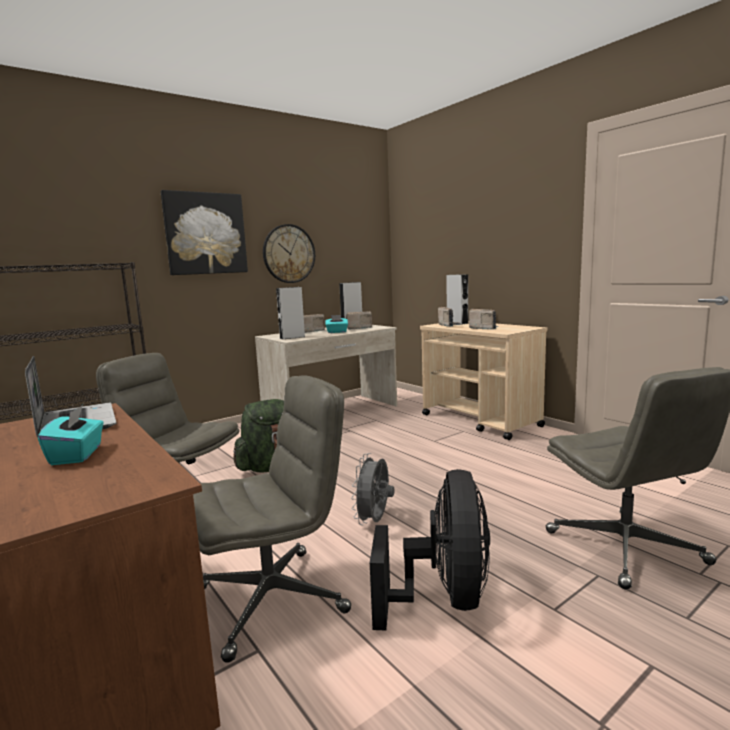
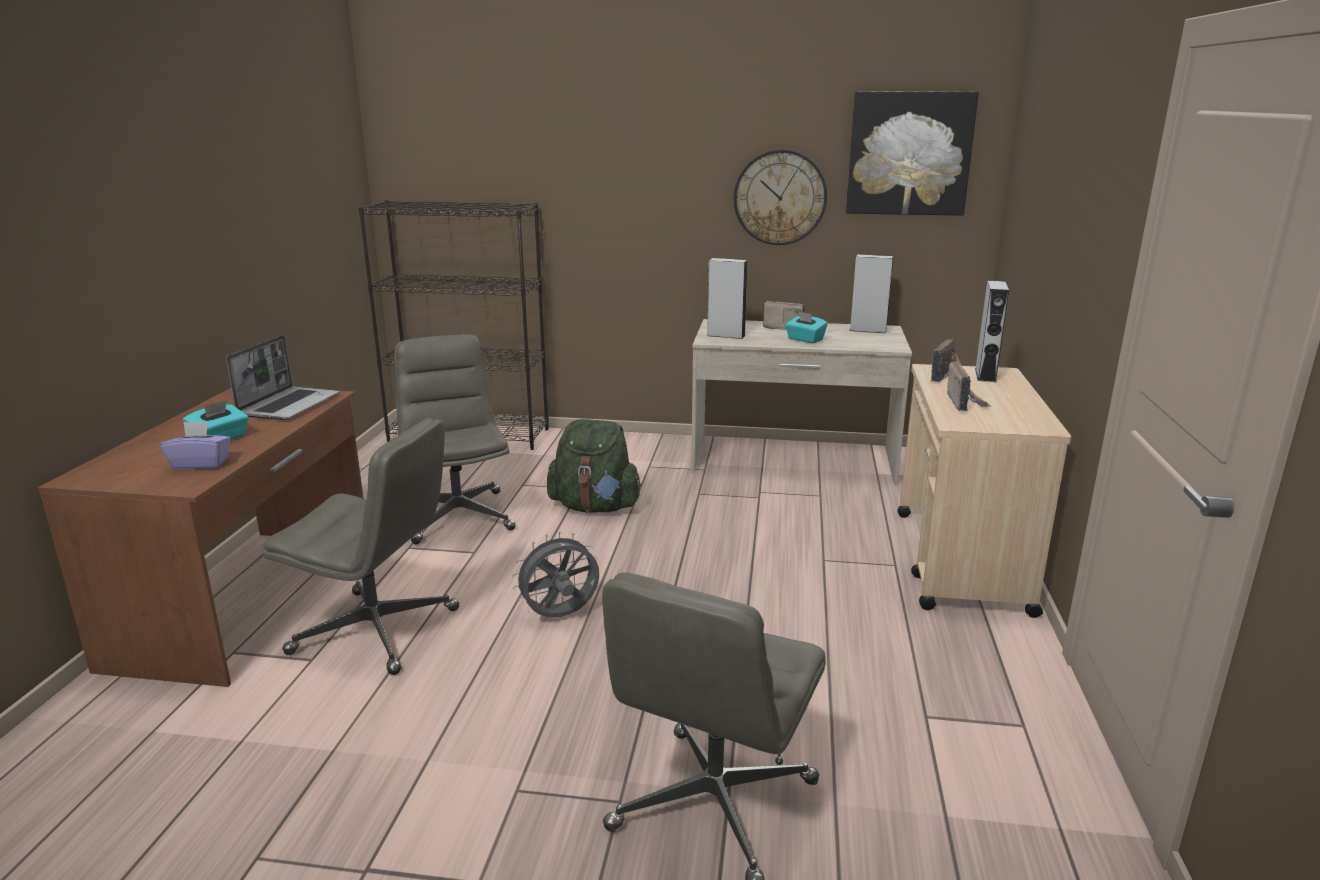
camera: 45 degrees right, 10 degrees up
picture [161,190,248,275] -> picture moved to [846,91,979,216]
radio [346,312,372,329] -> none
black fan [370,469,490,630] -> none
none -> purple tissue box [160,422,231,470]

